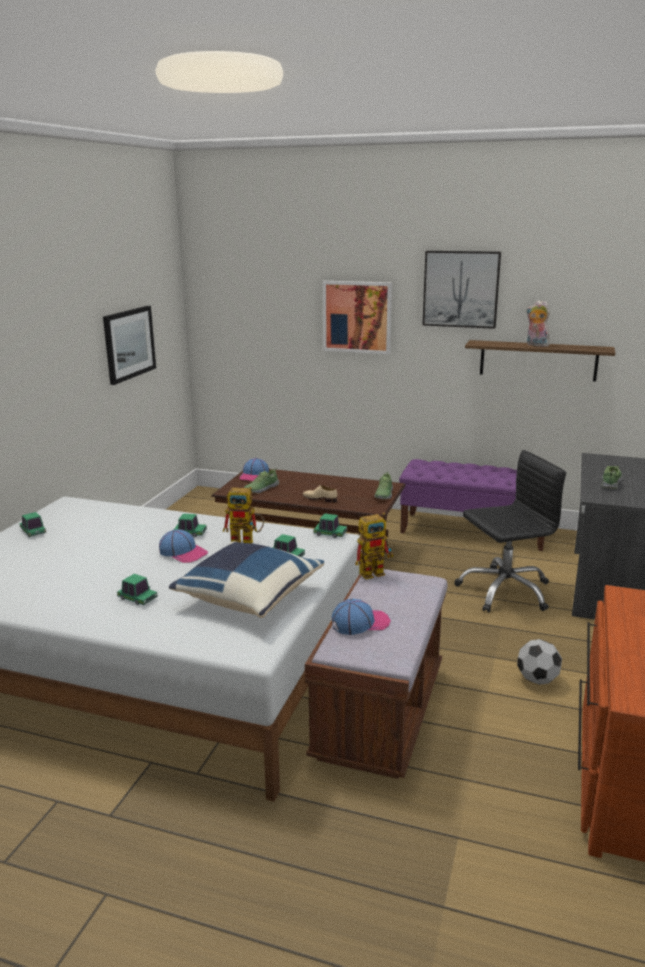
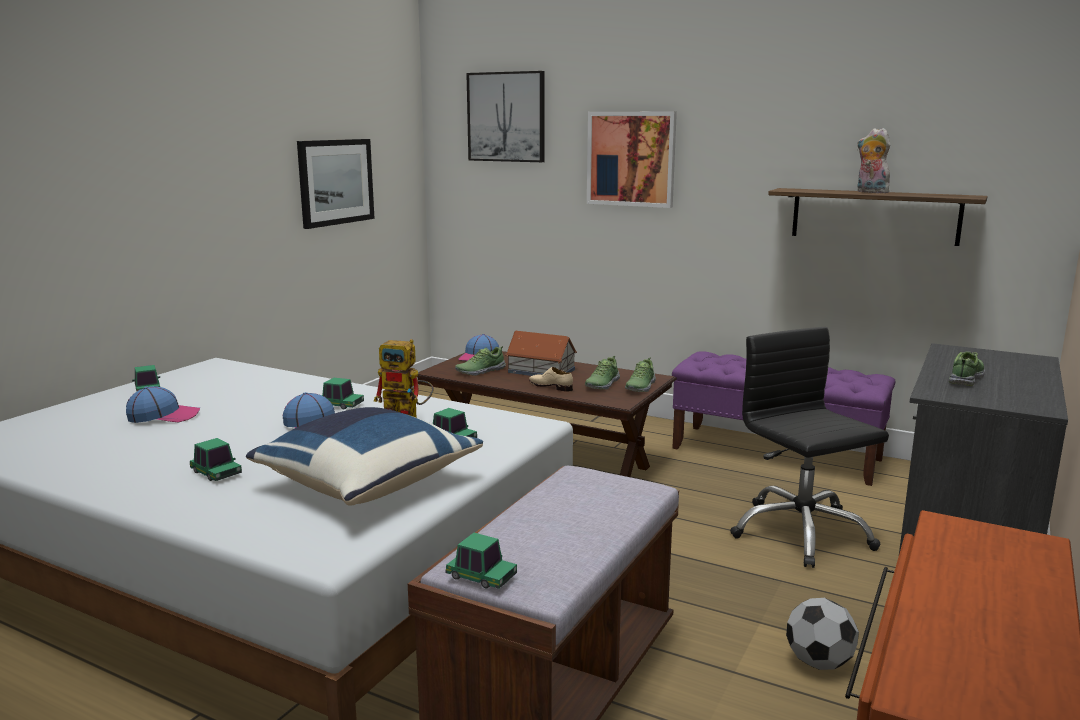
camera: 10 degrees right, 5 degrees down
toy car [313,513,347,538] -> toy car moved to [445,533,517,589]
cap [332,598,391,635] -> cap moved to [126,386,200,423]
toy robot [355,512,393,579] -> none
picture [422,251,501,329] -> picture moved to [466,71,545,162]
black office chair [454,450,566,612] -> black office chair turned 105 degrees counterclockwise [730,327,889,568]
none -> toy house [505,331,577,376]
none -> shoe [585,356,620,390]

